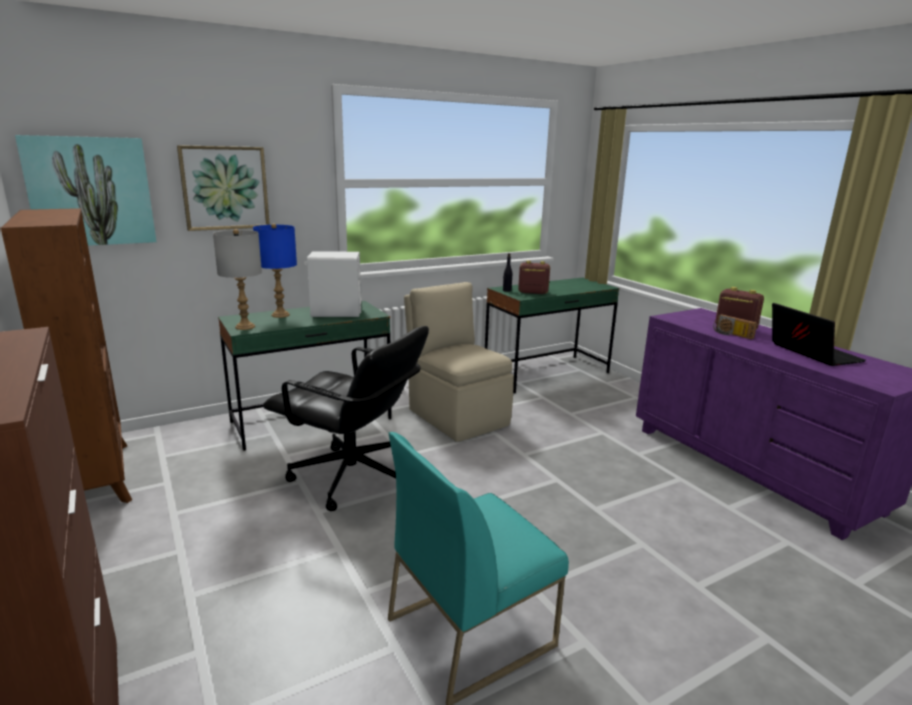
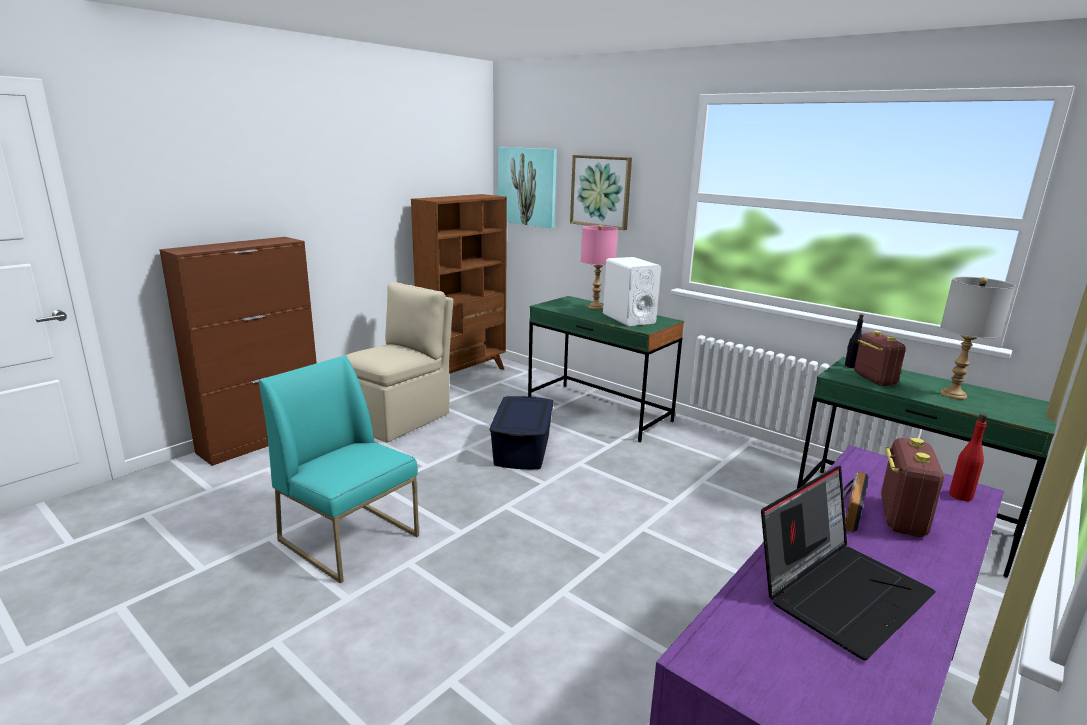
camera: 70 degrees right, 0 degrees up
grey table lamp [213,229,262,330] -> grey table lamp moved to [940,277,1015,400]
blue table lamp [253,224,297,318] -> pink table lamp [581,225,618,309]
black office chair [263,326,429,511] -> blue storage box [490,396,554,469]
beige chair [404,282,514,442] -> beige chair moved to [345,282,453,442]
none -> red bottle [949,414,987,501]

